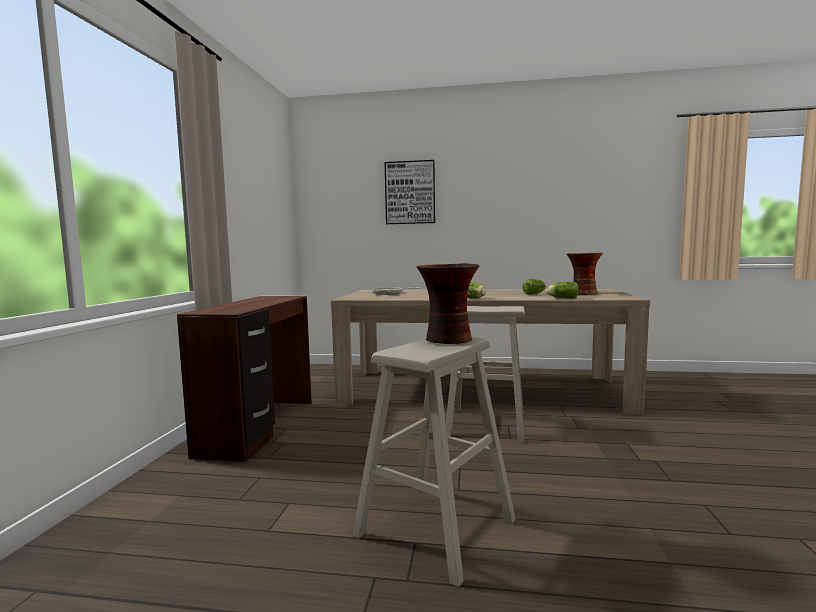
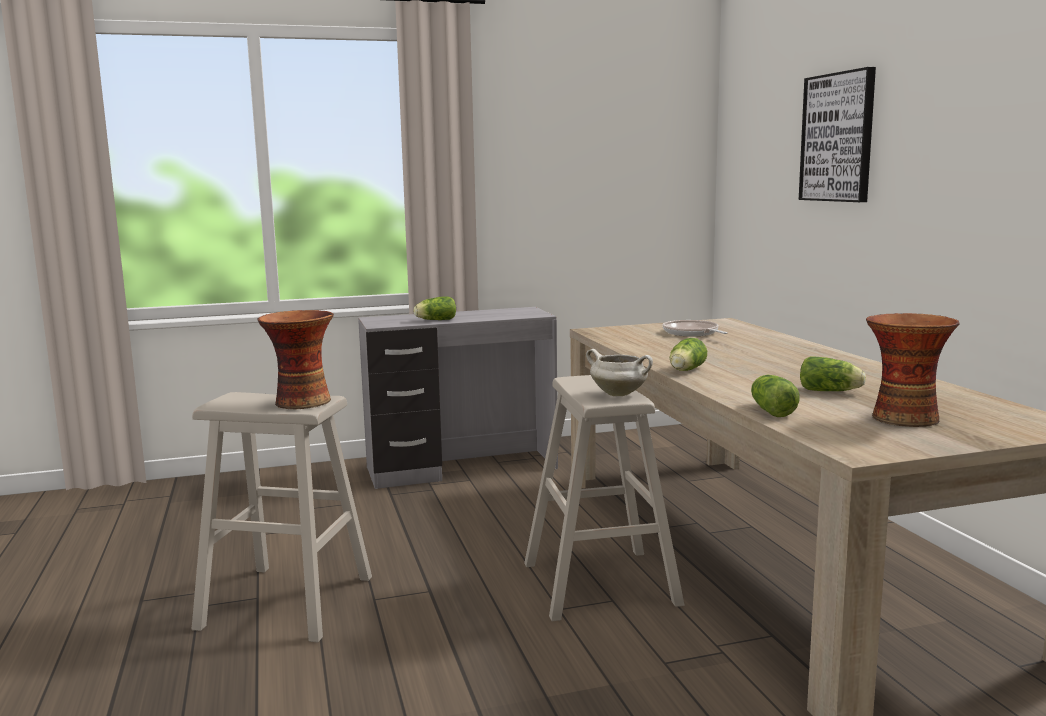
camera: 65 degrees right, 5 degrees up
brown desk [177,296,312,463] -> grey desk [358,307,558,489]
none -> lettuce [413,296,456,320]
none -> white cooking pot [586,349,653,396]

